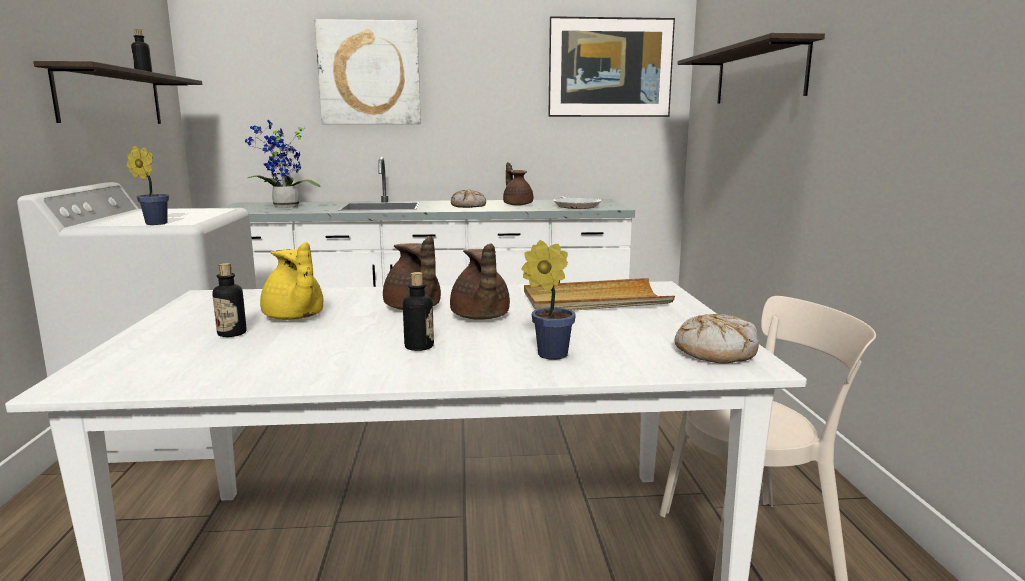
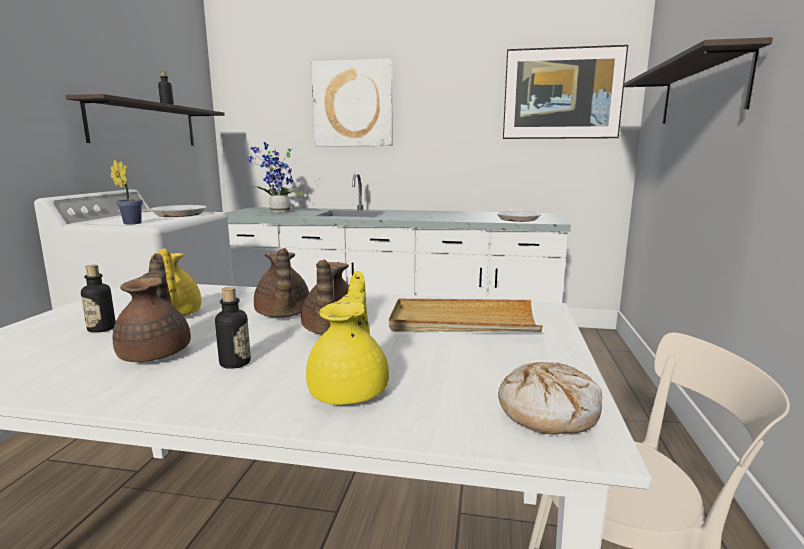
camera: 15 degrees right, 0 degrees up
bread [451,189,486,208] -> none
brown teapot [503,162,533,206] -> brown teapot moved to [113,253,191,362]
potted plant [521,240,576,360] -> yellow teapot [306,271,389,405]
none -> frying pan [118,205,207,217]

